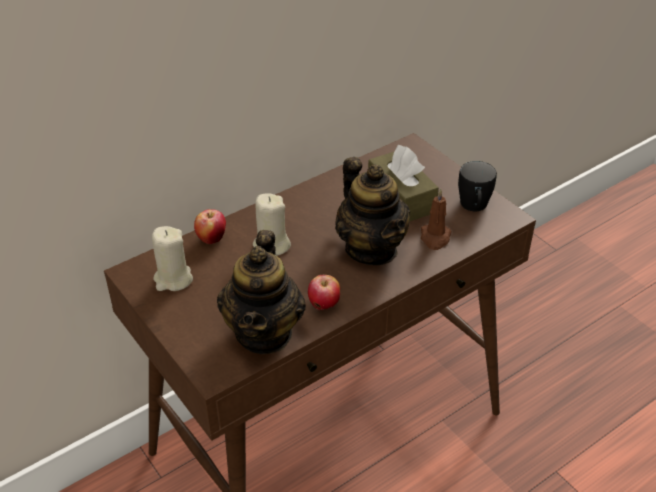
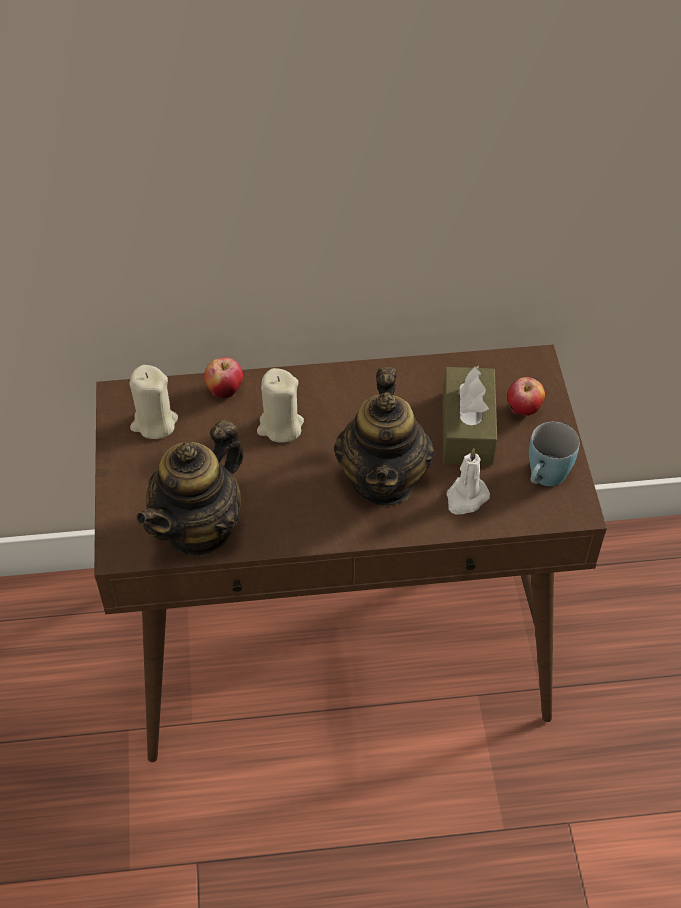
camera: 30 degrees right, 10 degrees up
apple [308,275,340,310] -> apple moved to [507,377,545,416]
brown candle [421,189,452,250] -> white candle [446,448,490,515]
black mug [458,161,497,211] -> blue mug [529,422,580,486]

